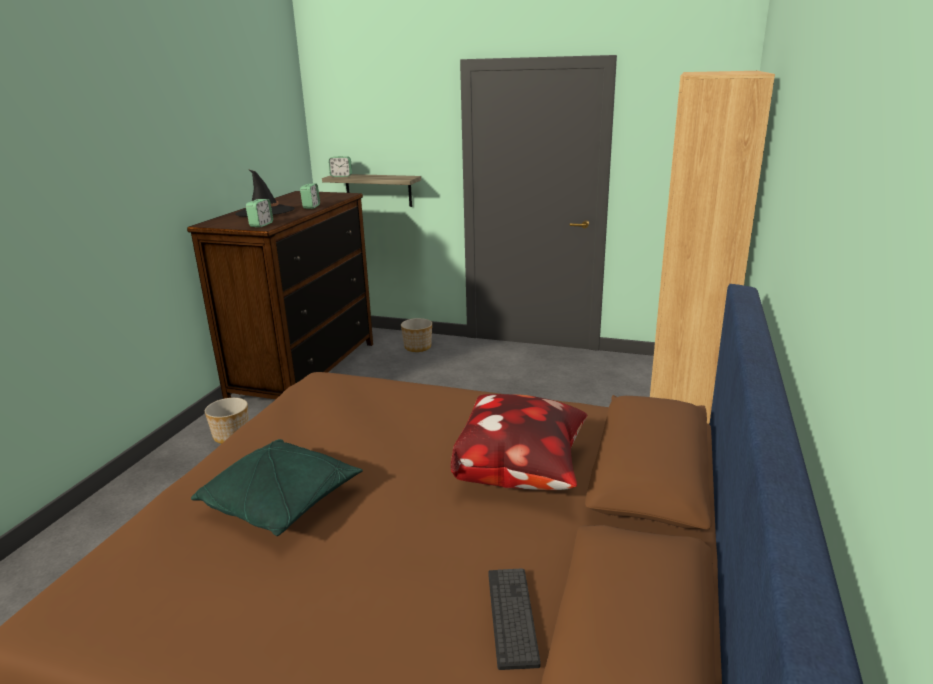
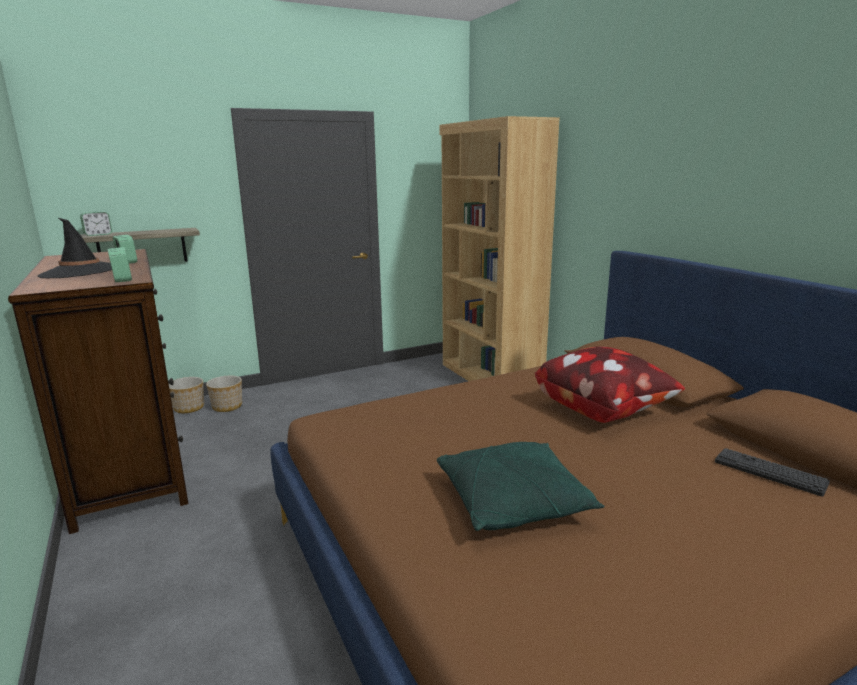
camera: 45 degrees left, 5 degrees down
planter [205,398,249,444] -> planter moved to [169,377,204,413]

